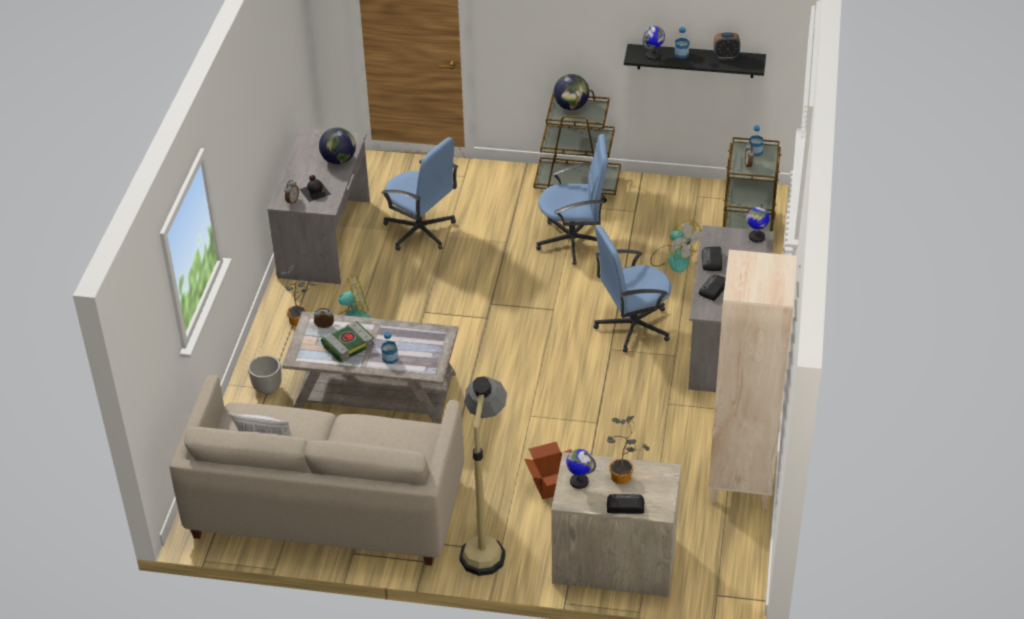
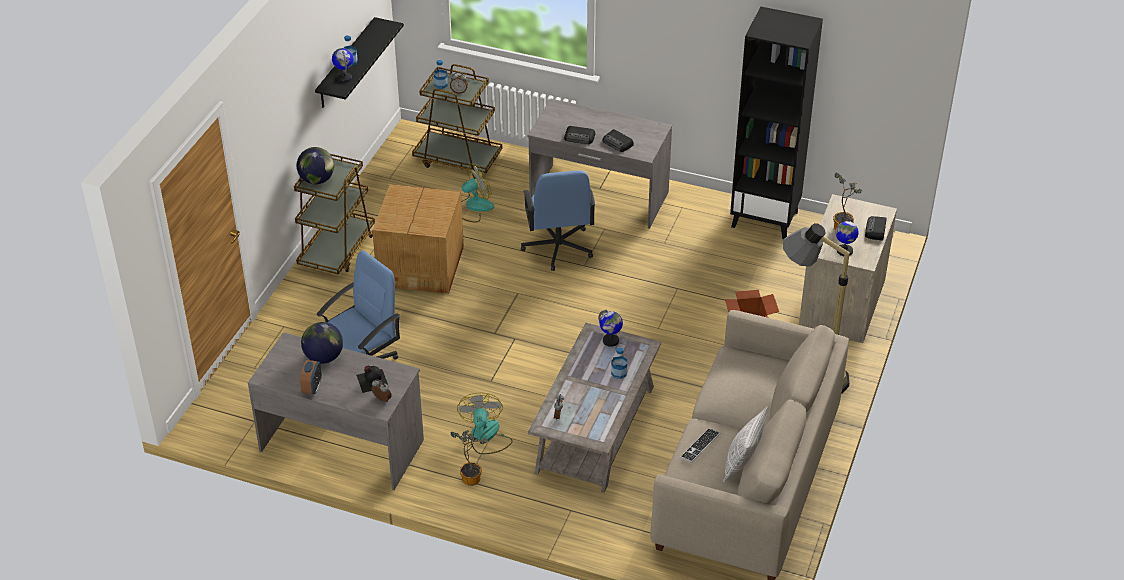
camera: 80 degrees left, 0 degrees up
planter [248,355,281,395] -> none
book [321,321,375,363] -> none
blue office chair [536,134,608,265] -> cardboard box [372,184,464,294]
beige bookcase [708,250,797,509] -> black bookcase [730,6,823,239]
alarm clock [713,32,740,60] -> alarm clock moved to [300,360,322,394]
globe [747,204,770,242] -> globe moved to [598,310,623,347]
none -> keyboard [680,428,720,463]

